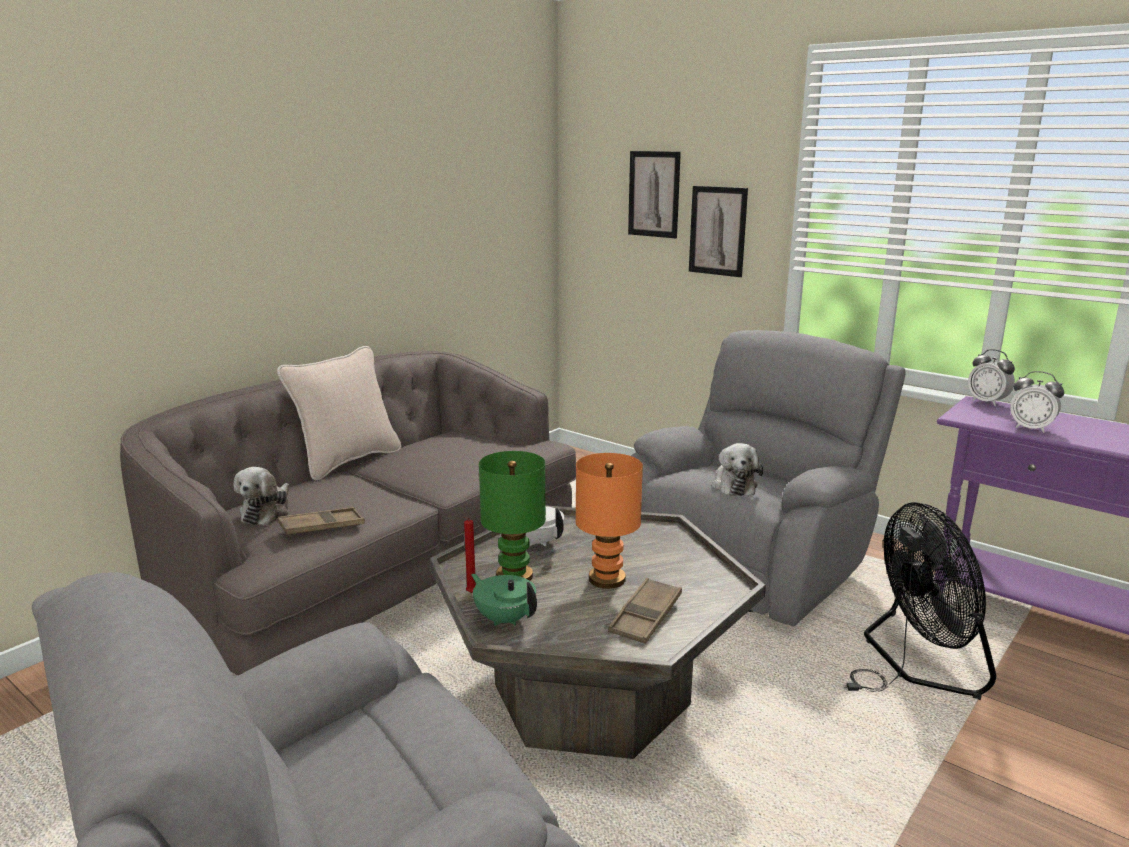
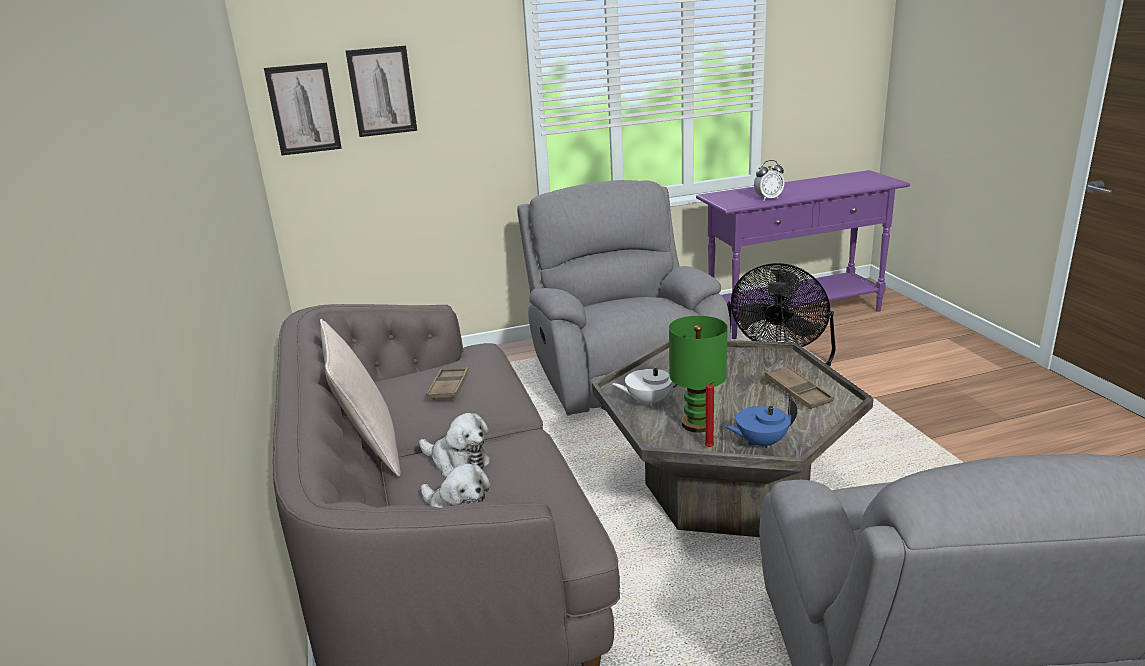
camera: 55 degrees left, 5 degrees up
brown tray [278,507,365,536] -> brown tray moved to [426,367,469,400]
green teapot [471,574,537,626] -> blue teapot [724,398,797,449]
orange table lamp [576,453,643,589] -> none
picture [689,186,748,277] -> picture moved to [264,62,342,155]
plush toy [712,443,763,496] -> plush toy moved to [419,413,491,477]
alarm clock [968,349,1015,406] -> none

